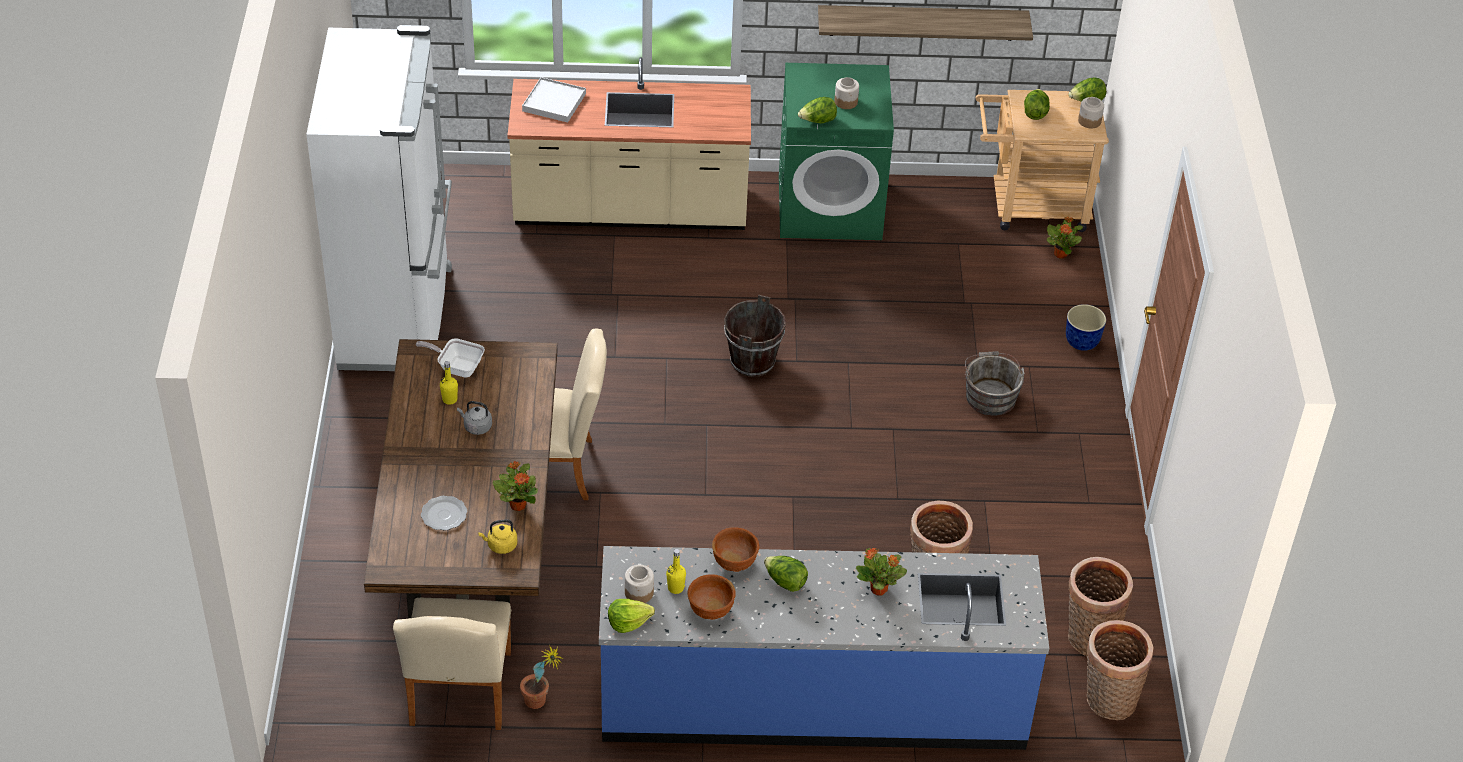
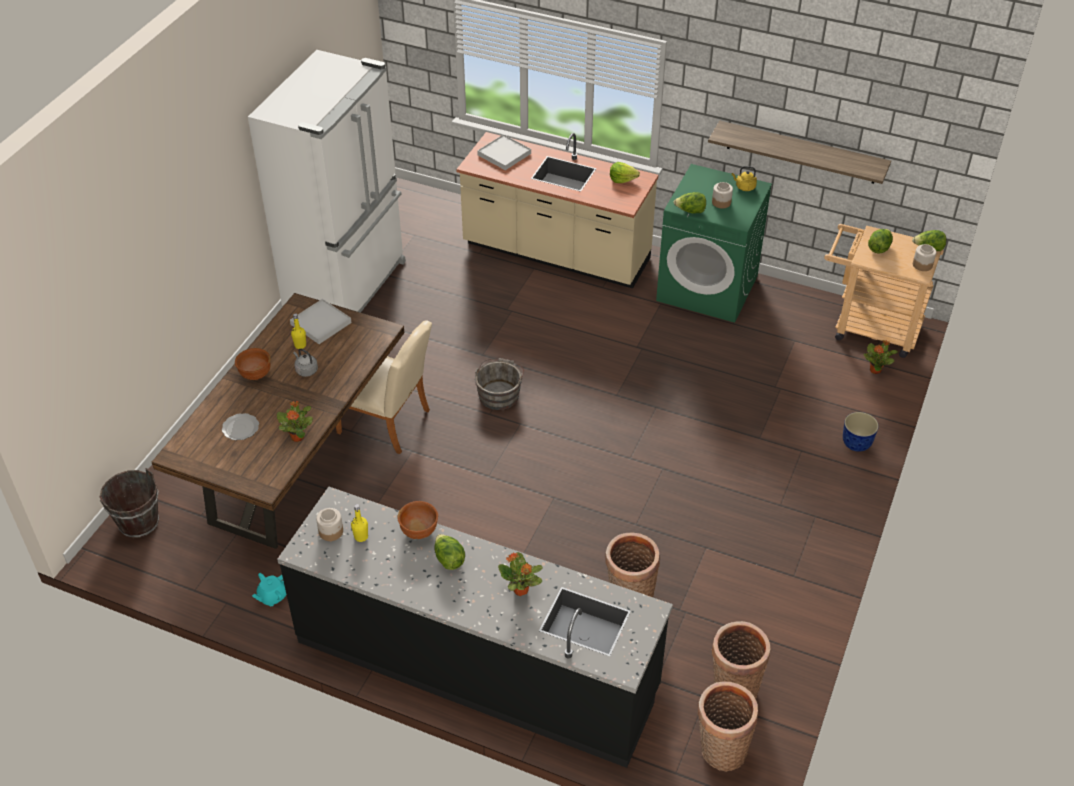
camera: 25 degrees right, 0 degrees up
beige chair [393,598,511,730] -> none
frying pan [416,338,485,378] -> white tray [290,299,352,344]
yellow kettle [478,520,517,554] -> yellow kettle moved to [732,166,757,191]
potted plant [520,645,564,709] -> turquoise teapot [252,573,286,606]
blue counter [599,546,1049,750] -> black counter [277,487,673,768]
lettuce [608,599,655,633] -> lettuce moved to [610,162,640,183]
brown bowl [687,574,736,620] -> brown bowl moved to [235,348,271,380]
brown bucket [724,295,786,377] -> brown bucket moved to [100,468,159,538]
grey bucket [965,351,1025,416] -> grey bucket moved to [475,358,524,410]

